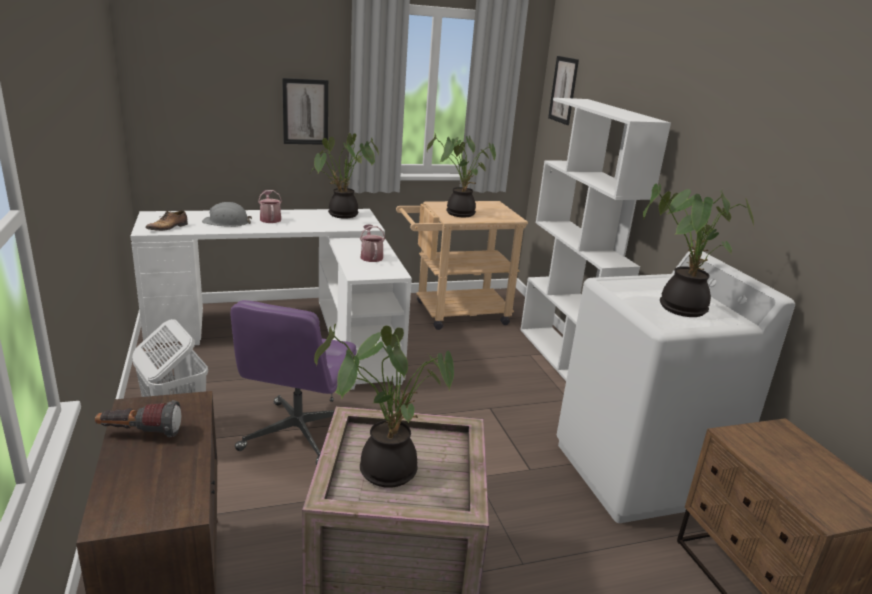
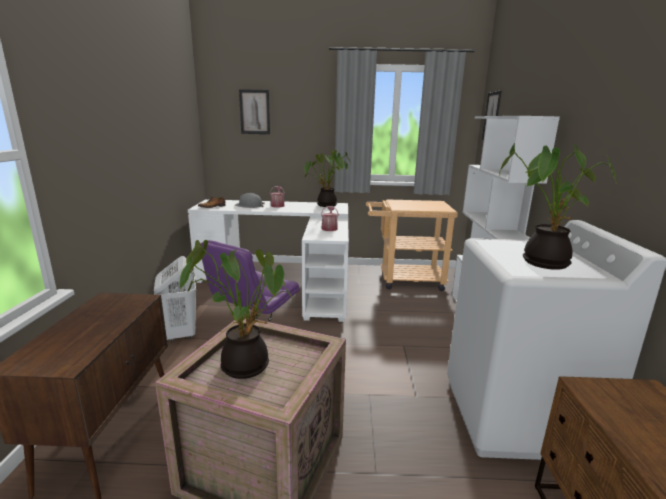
camera: 20 degrees right, 5 degrees down
flashlight [95,400,181,437] -> none
picture [282,78,328,145] -> picture moved to [239,89,270,134]
potted plant [427,134,496,217] -> none

